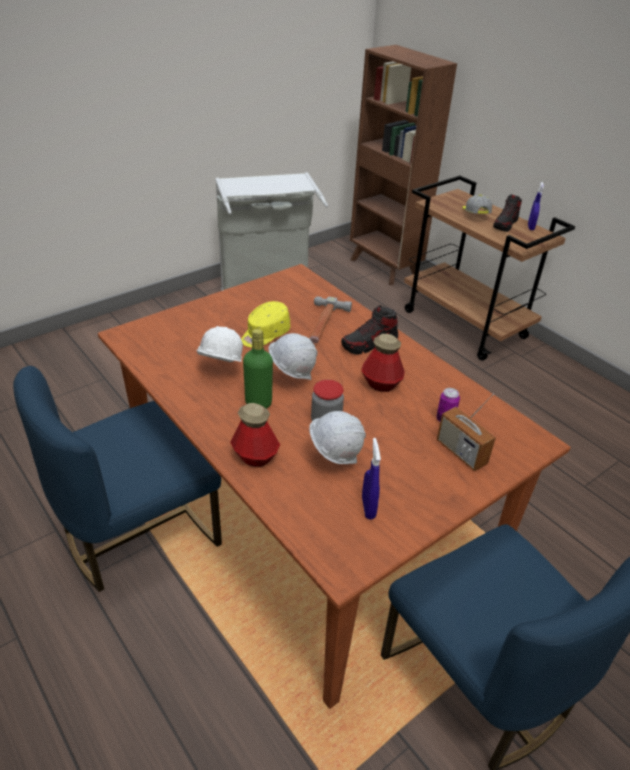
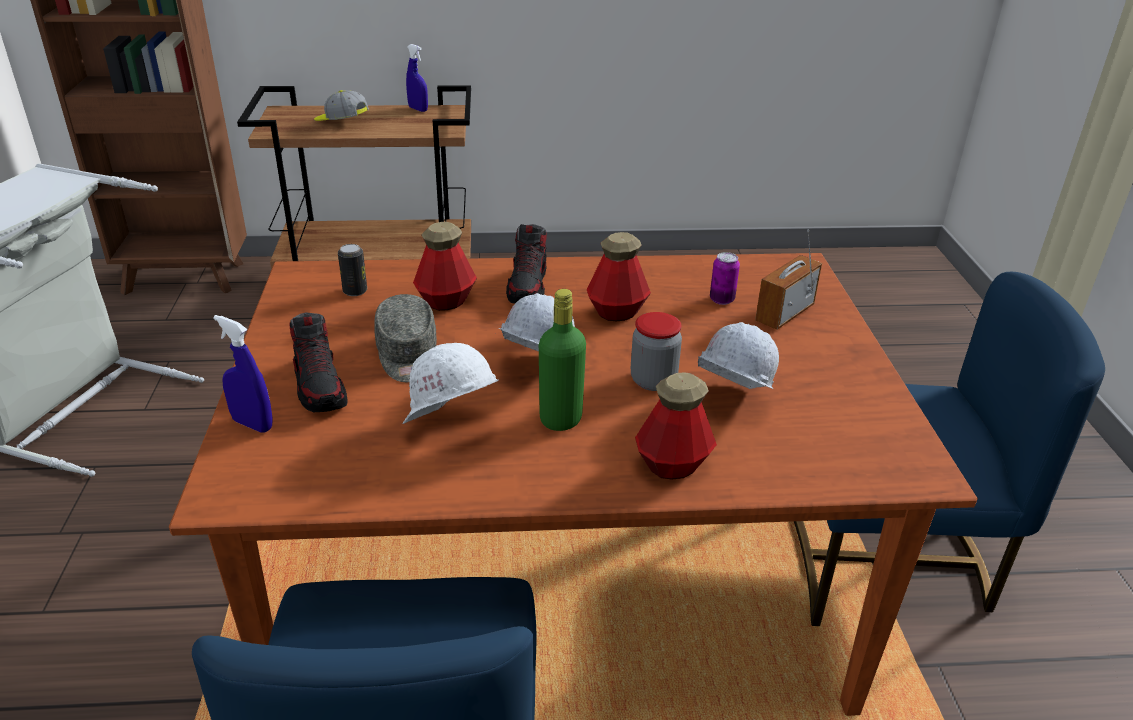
camera: 55 degrees left, 5 degrees down
yellow cap [241,301,290,348] -> grey cap [374,294,437,382]
hammer [309,296,352,343] -> bottle [413,222,477,311]
blue spray bottle [362,438,381,520] -> blue spray bottle moved to [213,315,273,432]
radio [437,394,496,471] -> radio turned 135 degrees clockwise [755,229,822,330]
shoe [493,194,522,232] -> shoe moved to [289,313,347,412]
none -> can [338,244,367,296]

